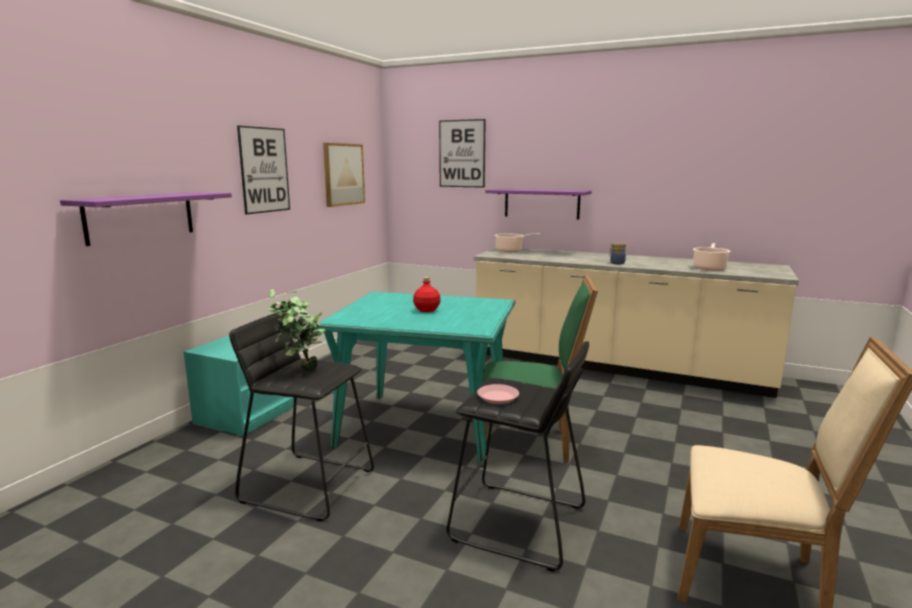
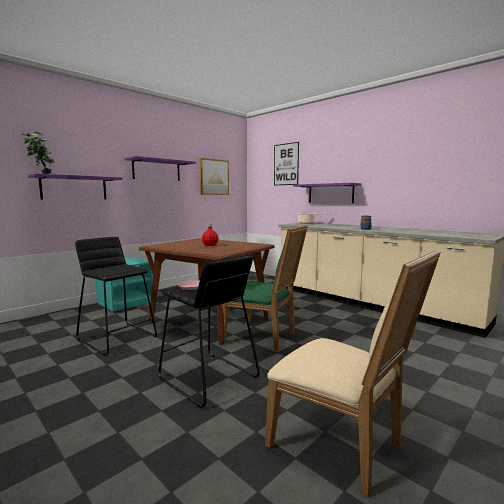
camera: 20 degrees right, 5 degrees down
picture [237,125,290,214] -> purple shelf [125,156,196,181]
potted plant [268,289,326,371] -> potted plant moved to [22,132,55,174]
turquoise dining table [314,292,515,467] -> brown dining table [139,238,275,345]
cooking pot [693,243,731,270] -> none

